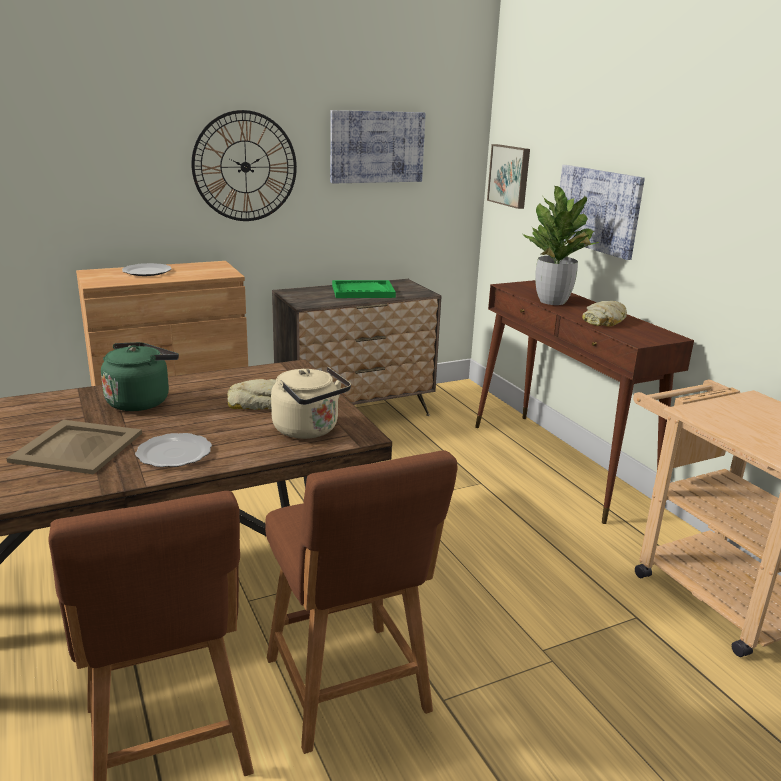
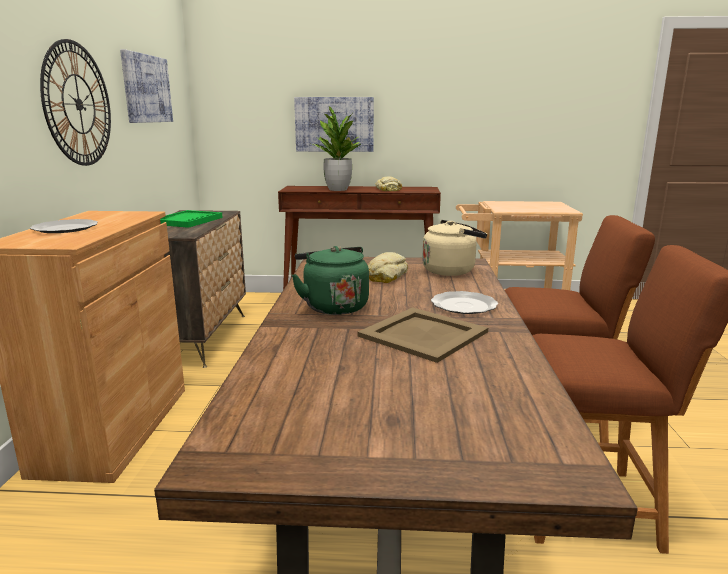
camera: 60 degrees left, 5 degrees down
picture [487,144,530,209] -> none

